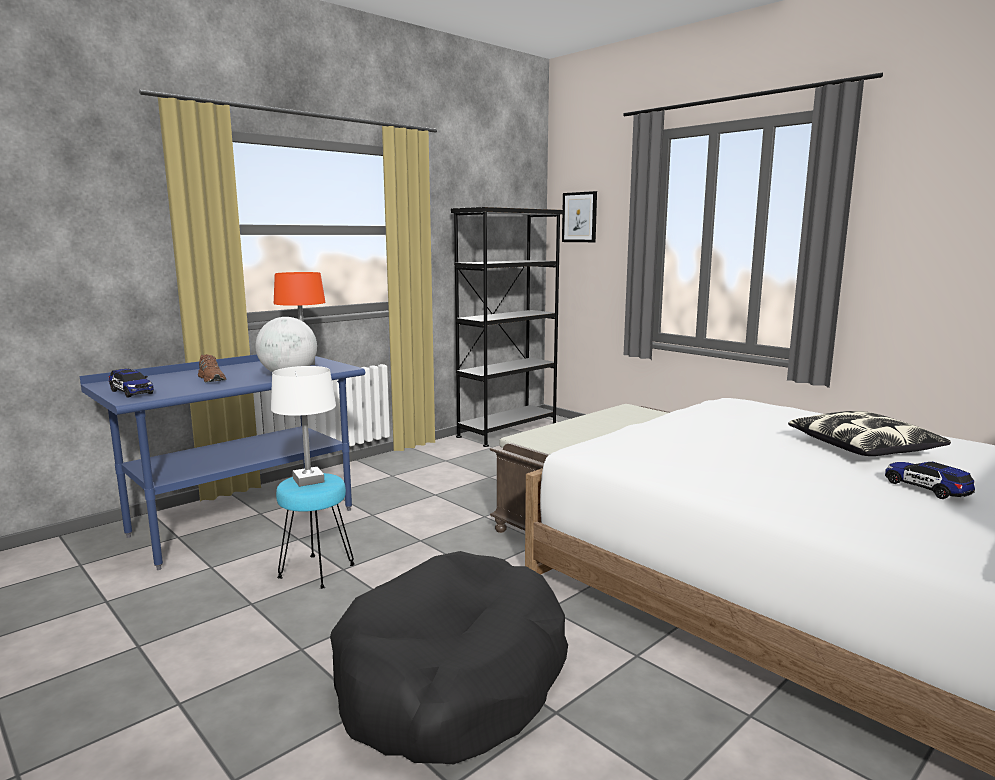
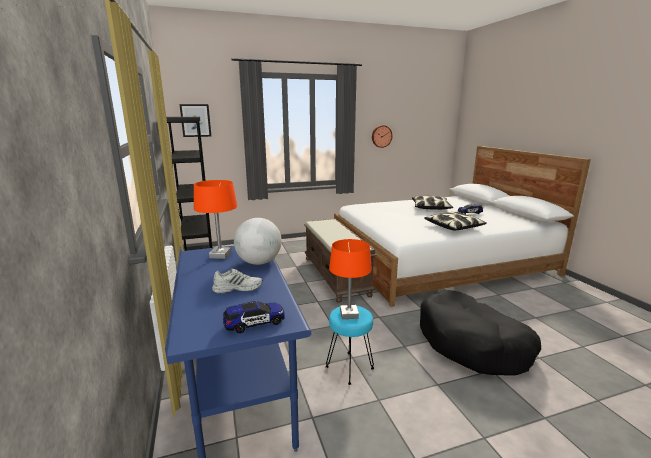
camera: 65 degrees left, 5 degrees up
brown shoe [198,354,226,382] -> white shoe [212,269,263,294]
white table lamp [271,366,336,487] -> orange table lamp [329,239,372,319]
none -> wall clock [372,125,392,148]
none -> pillow [424,212,487,230]

